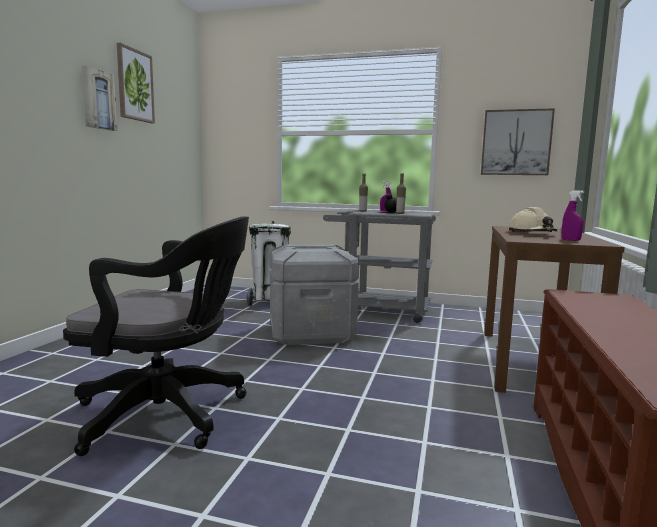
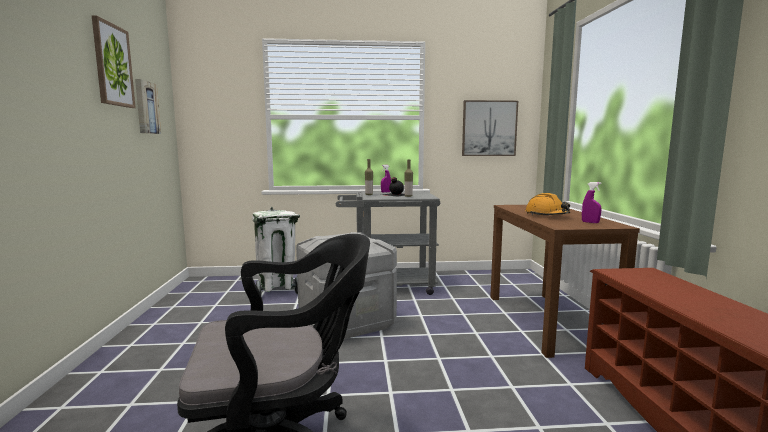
camera: 20 degrees left, 0 degrees up
picture [82,66,118,131] -> picture moved to [135,79,161,134]
beige hard hat [508,207,557,232] -> orange hard hat [525,193,570,215]

